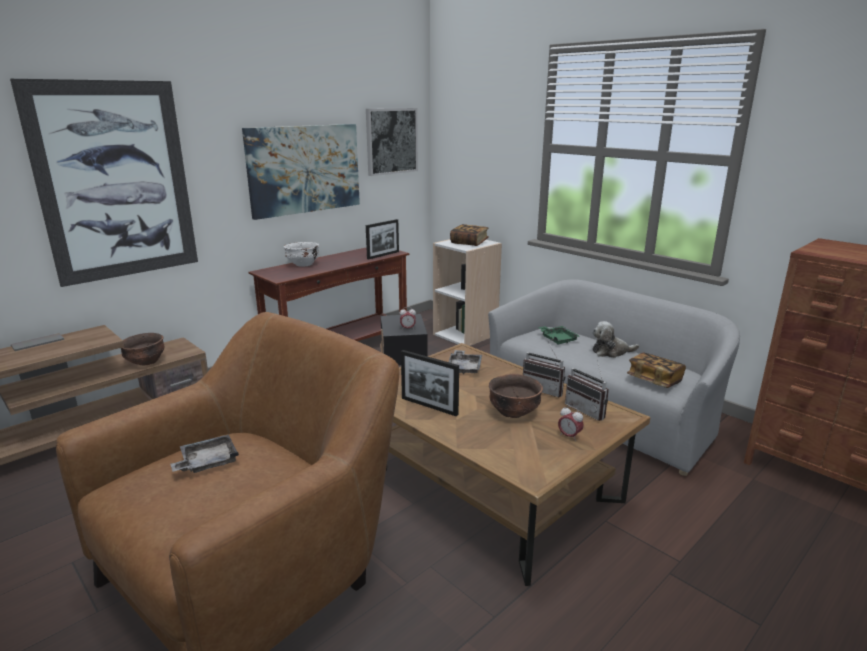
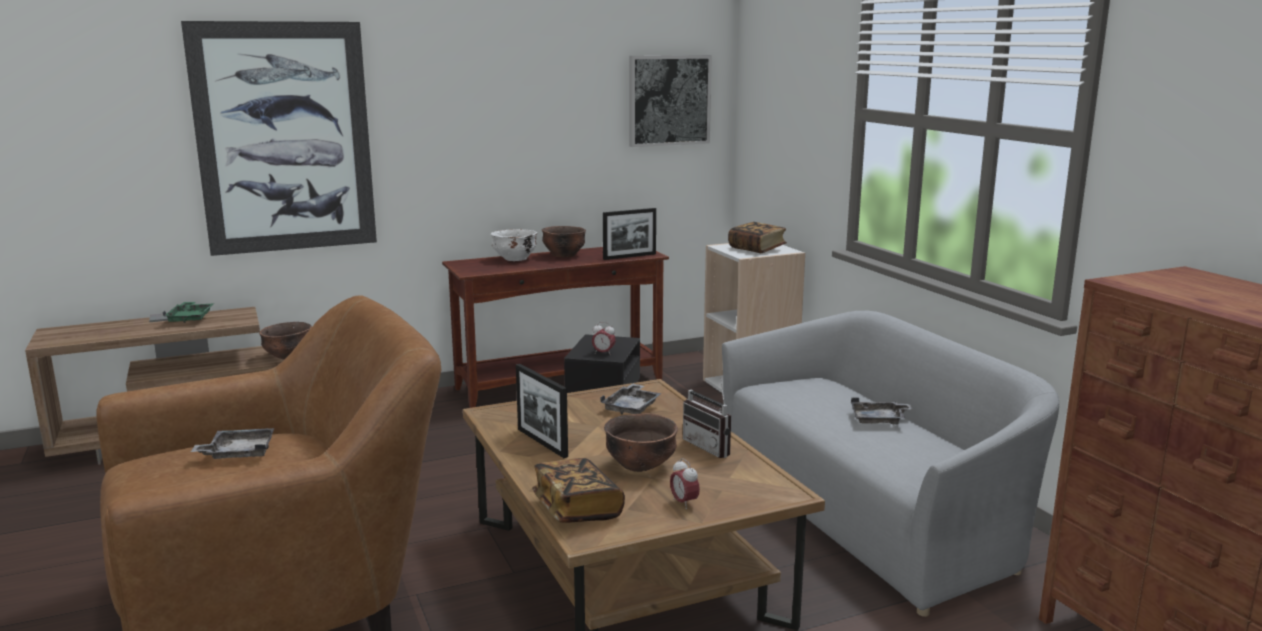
camera: 20 degrees right, 5 degrees down
picture [242,124,360,220] -> none
green tray [538,326,580,344] -> green tray moved to [162,302,214,323]
radio [565,361,609,421] -> none
plush toy [592,321,639,358] -> grey tray [851,397,913,424]
book [627,353,686,388] -> book moved to [532,458,625,523]
none -> brown bowl [542,226,586,258]

